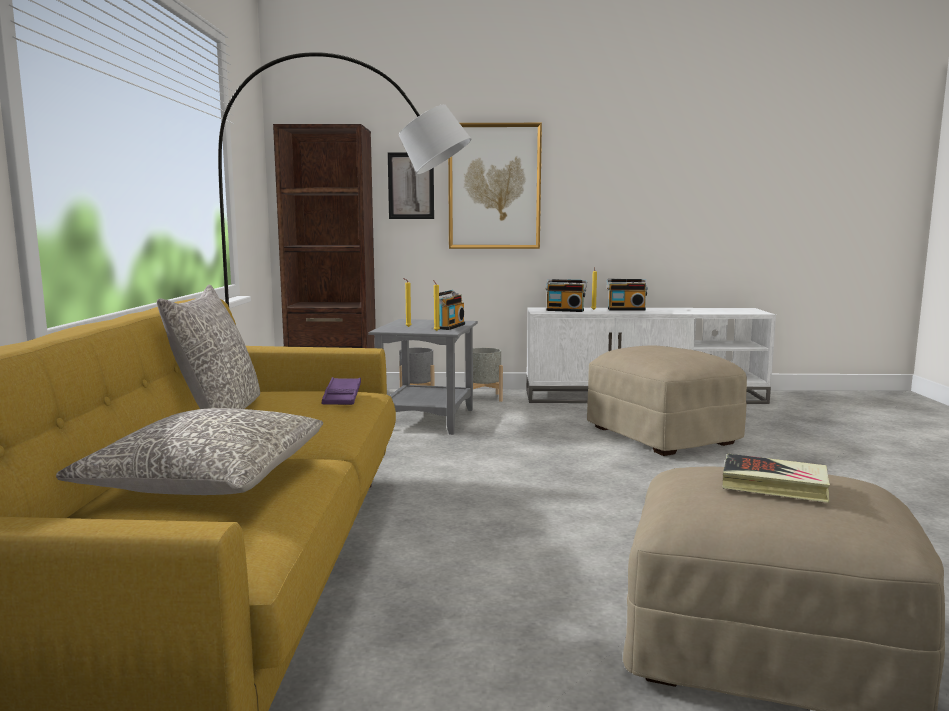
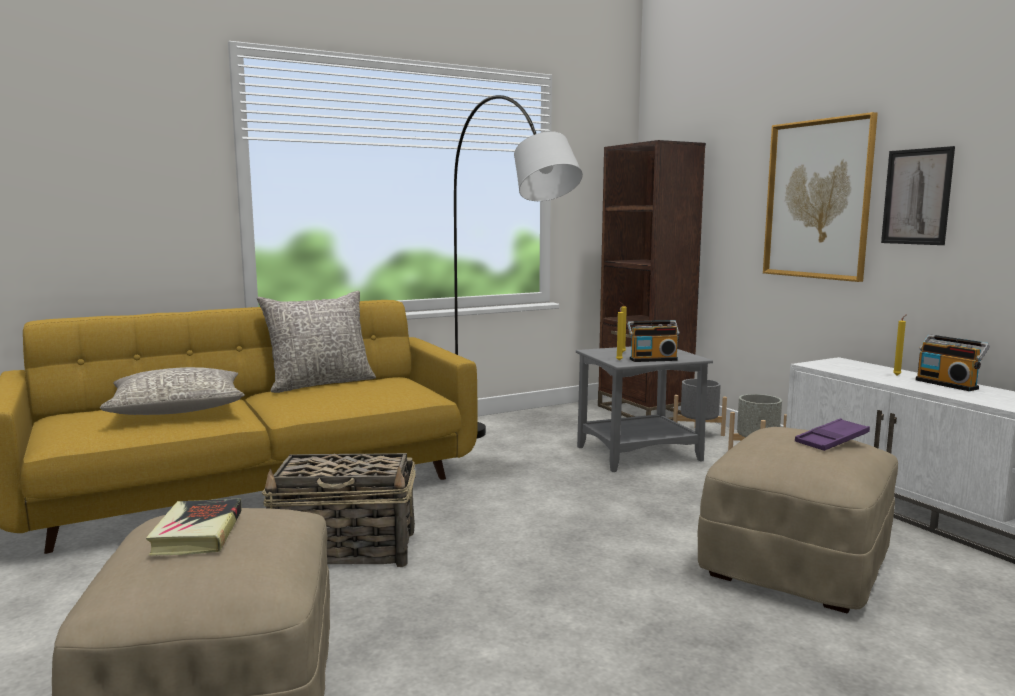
camera: 60 degrees right, 0 degrees up
purple tray [322,377,361,405] -> purple tray moved to [795,418,870,451]
picture [388,152,434,219] -> picture moved to [881,146,955,245]
radio [546,279,587,312] -> none
none -> basket [262,453,416,567]

